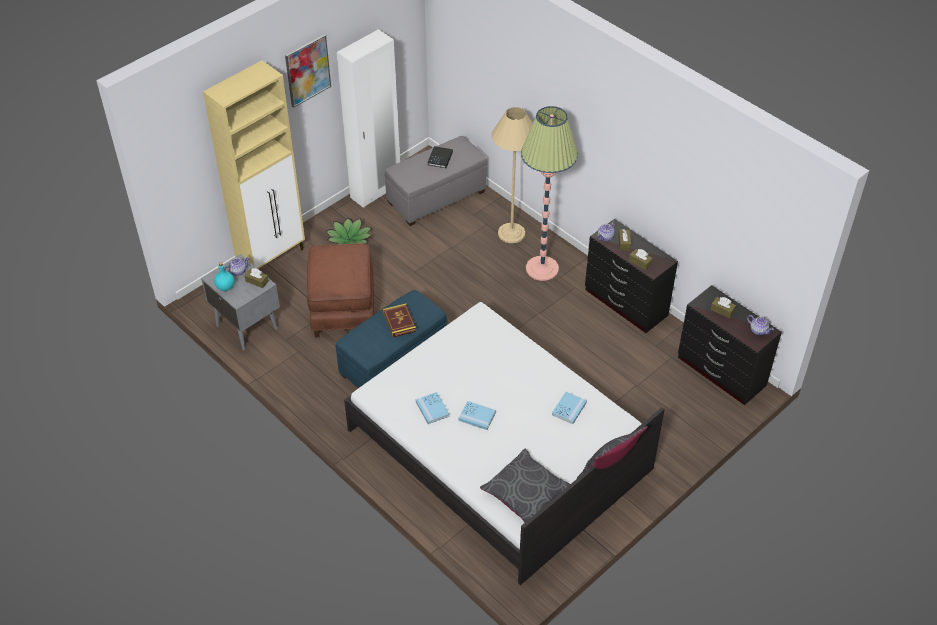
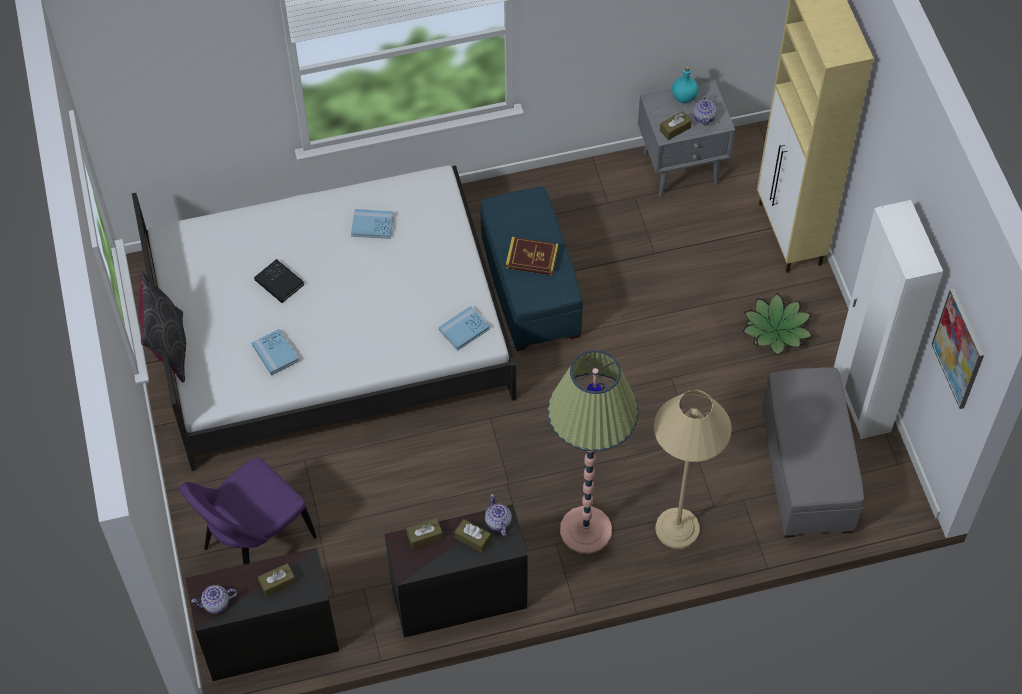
camera: 120 degrees right, 10 degrees up
picture [285,34,331,108] -> picture moved to [931,289,984,409]
brown ottoman [307,243,375,337] -> none
black book [427,146,453,168] -> black book moved to [254,259,304,303]
blue book [458,401,496,430] -> blue book moved to [439,306,490,350]
grey pillow [480,449,570,522] -> none
none -> purple chair [179,457,317,565]

